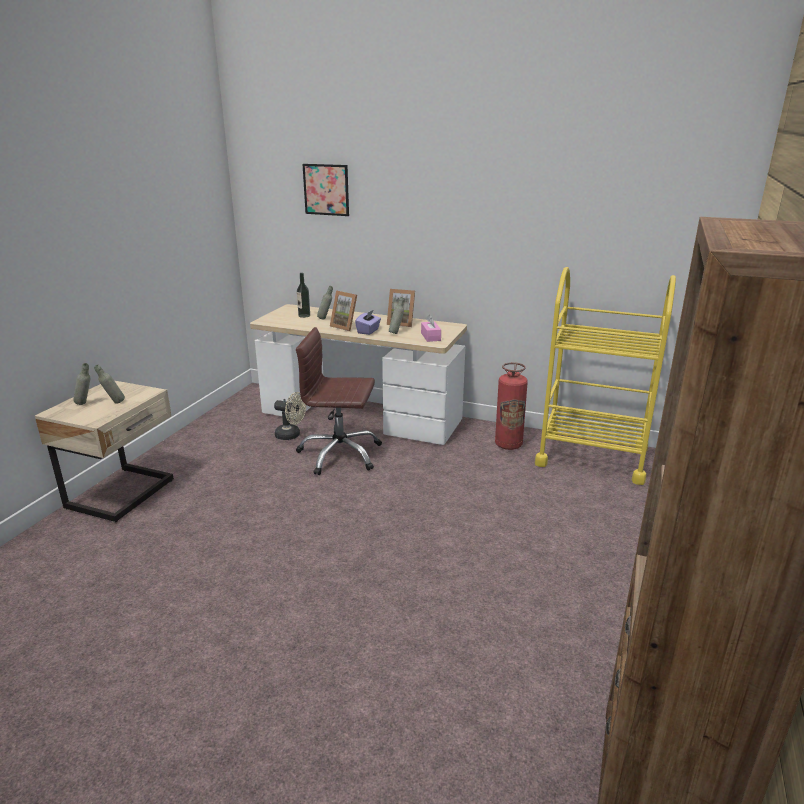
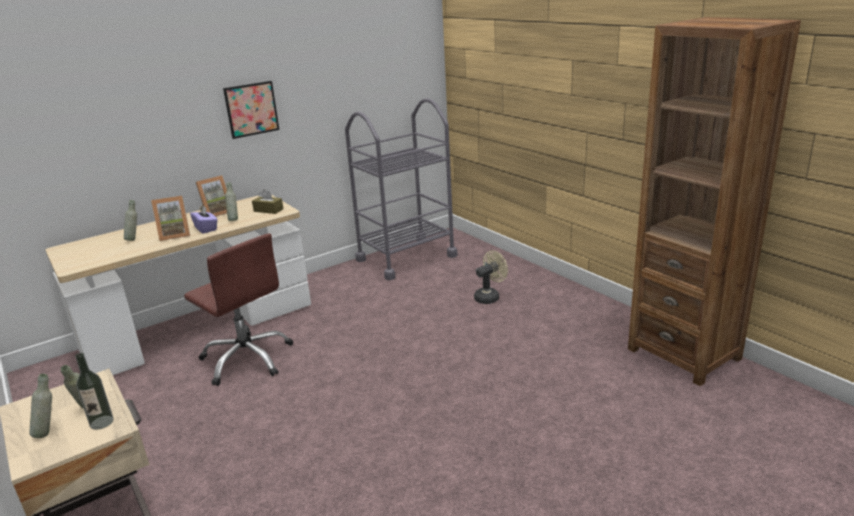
camera: 55 degrees left, 0 degrees up
beige fan [274,392,306,440] -> beige fan moved to [474,251,508,304]
brown office chair [296,327,382,475] -> brown office chair turned 90 degrees counterclockwise [184,233,293,386]
bottle [297,273,310,318] -> bottle moved to [75,353,113,430]
picture [303,164,349,216] -> picture moved to [223,81,279,139]
pink tissue box [421,315,441,342] -> brown tissue box [252,189,284,214]
fire extinguisher [495,362,528,450] -> none
yellow cart [535,267,676,485] -> grey cart [345,98,458,280]

